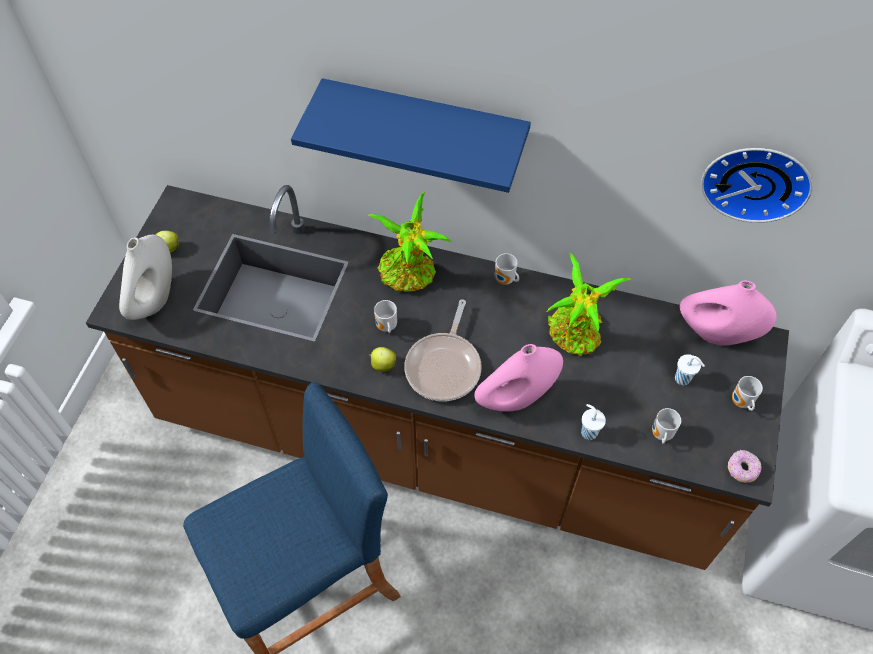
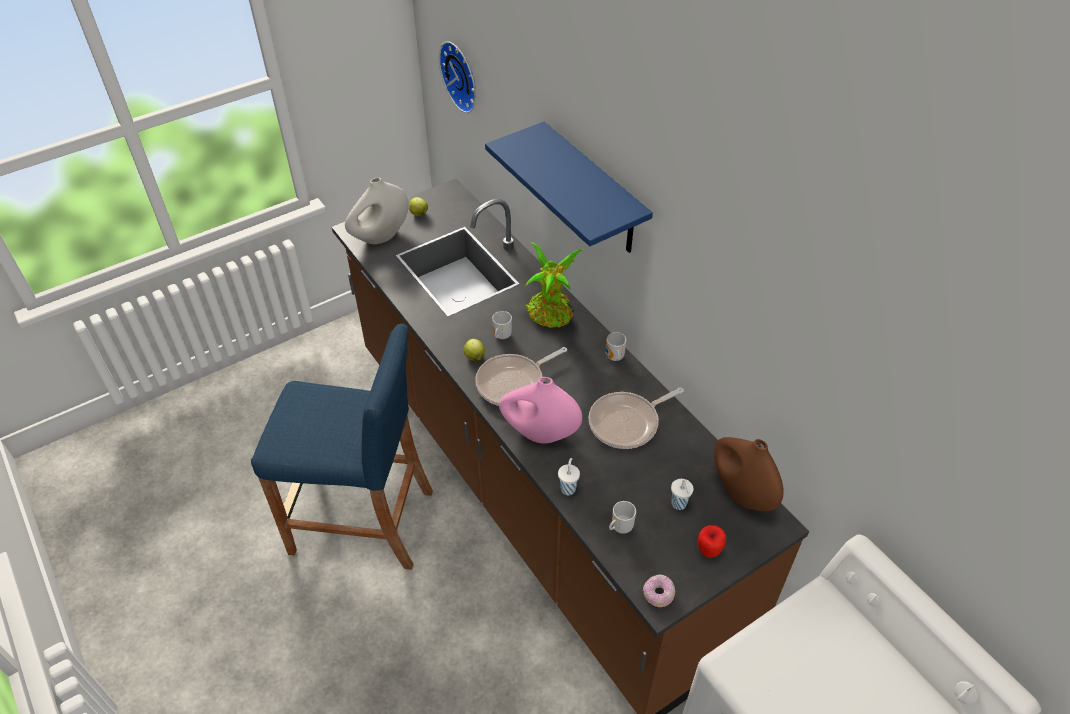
camera: 40 degrees right, 10 degrees down
potted plant [547,253,631,355] -> frying pan [588,387,684,449]
pink vase [679,281,777,346] -> brown vase [714,437,784,511]
wall clock [701,148,813,223] -> wall clock moved to [439,41,476,113]
mug [732,376,763,411] -> apple [698,525,726,558]

